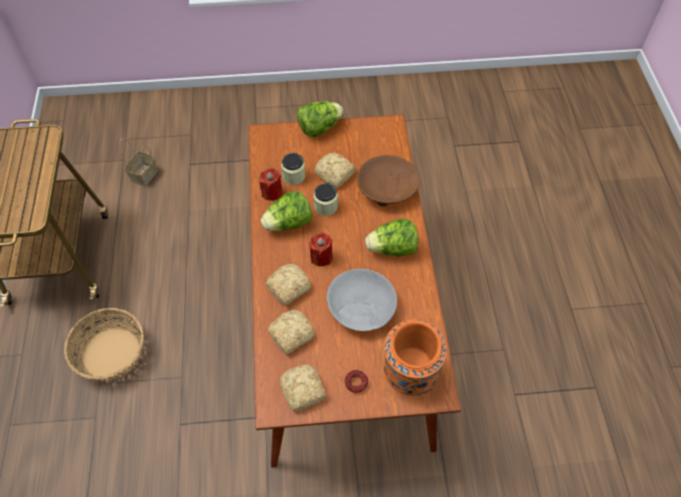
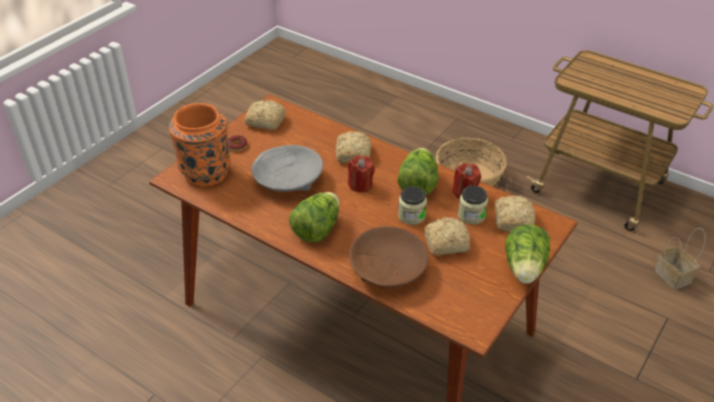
camera: 130 degrees right, 15 degrees down
bread [268,310,315,355] -> bread moved to [494,195,535,232]

